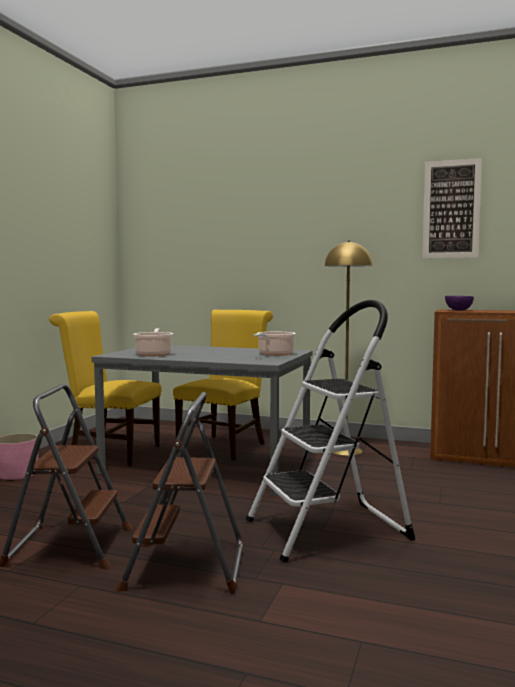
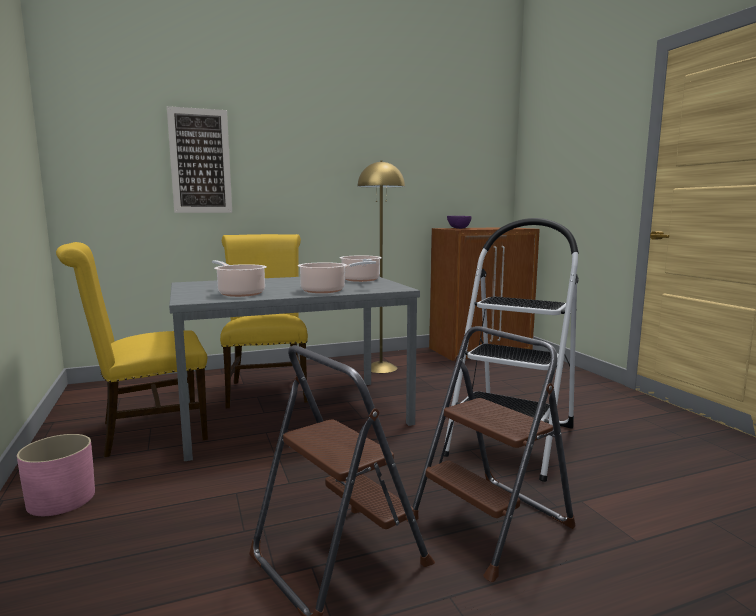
camera: 40 degrees left, 5 degrees up
picture [422,158,482,258] -> picture moved to [167,106,232,213]
none -> cooking pot [298,261,376,293]

